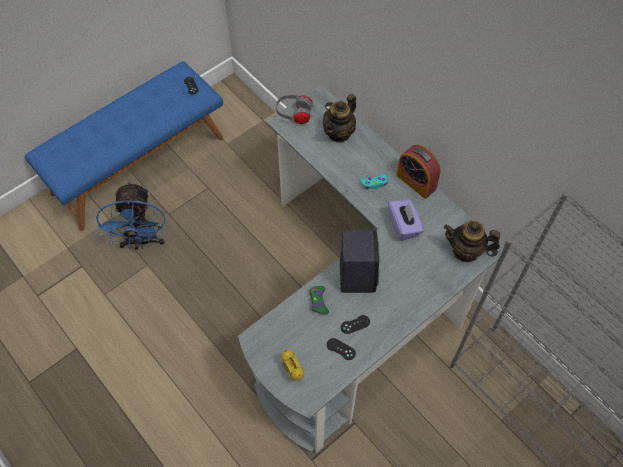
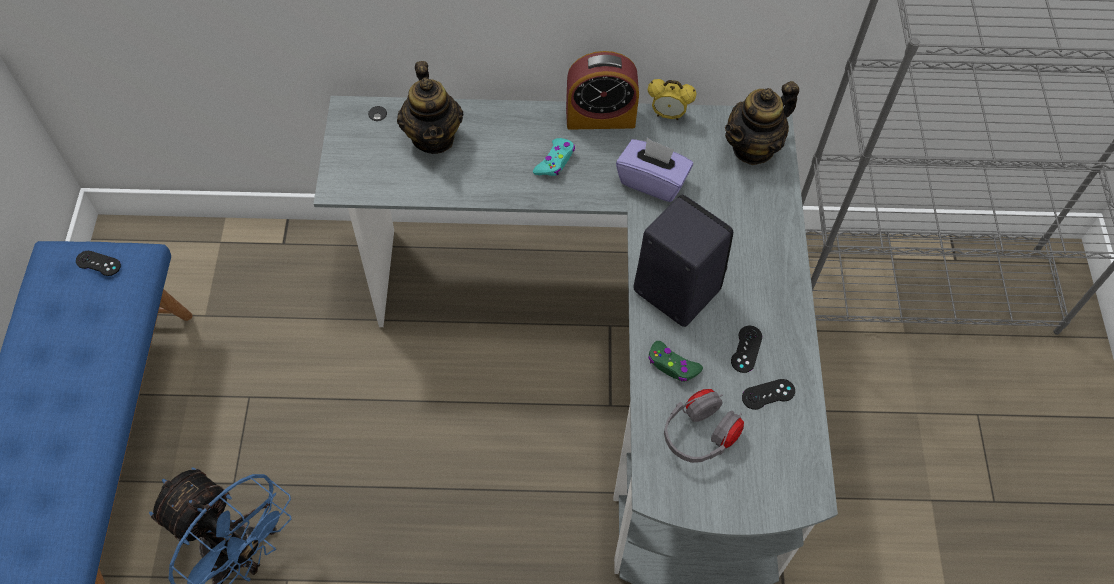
camera: 50 degrees left, 0 degrees up
grey headphones [276,94,315,124] -> grey headphones moved to [664,389,744,463]
alarm clock [282,350,304,381] -> alarm clock moved to [648,79,696,120]

